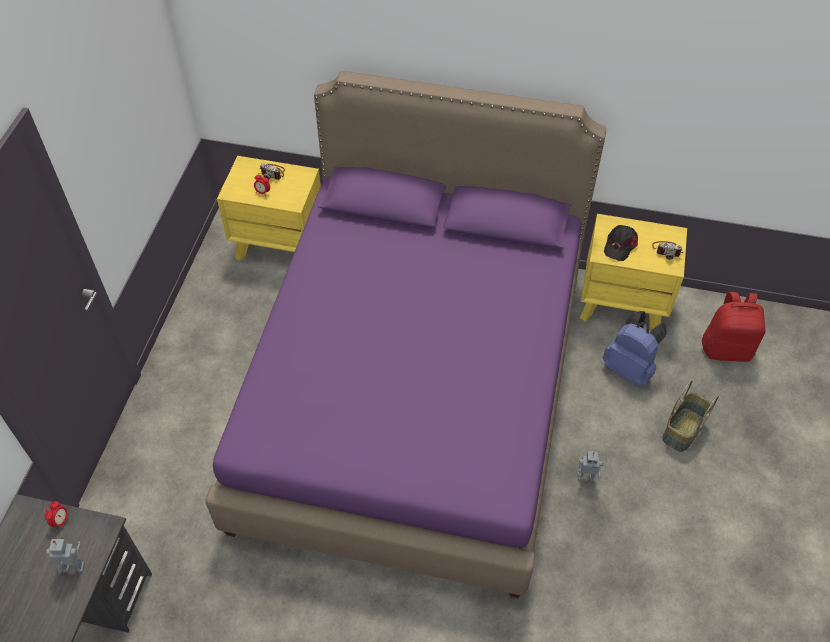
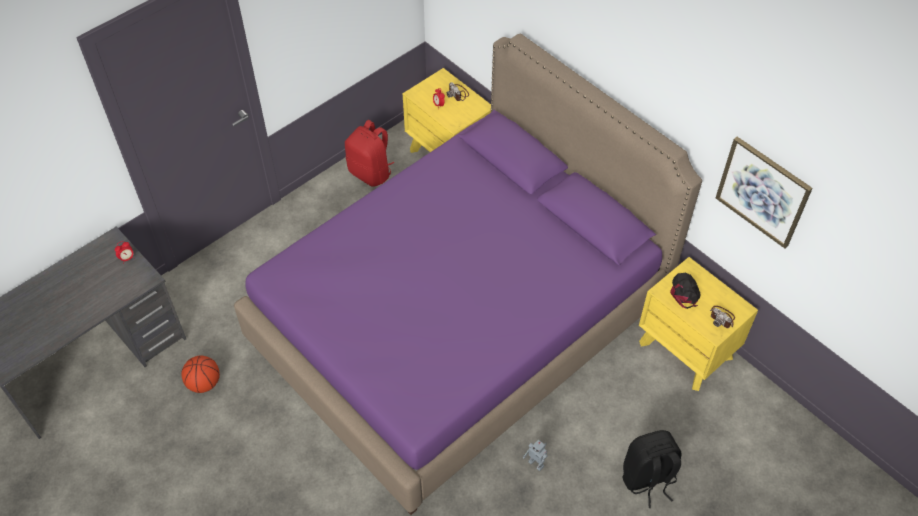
camera: 35 degrees right, 0 degrees up
toy robot [46,538,85,573] -> none
blue backpack [603,311,667,386] -> none
black cap [604,225,638,261] -> black cap turned 120 degrees clockwise [670,273,701,309]
basket [662,380,719,452] -> black backpack [622,430,682,508]
red backpack [702,292,765,362] -> red backpack moved to [345,120,394,187]
none -> basketball [181,355,220,393]
none -> picture [716,137,813,248]

